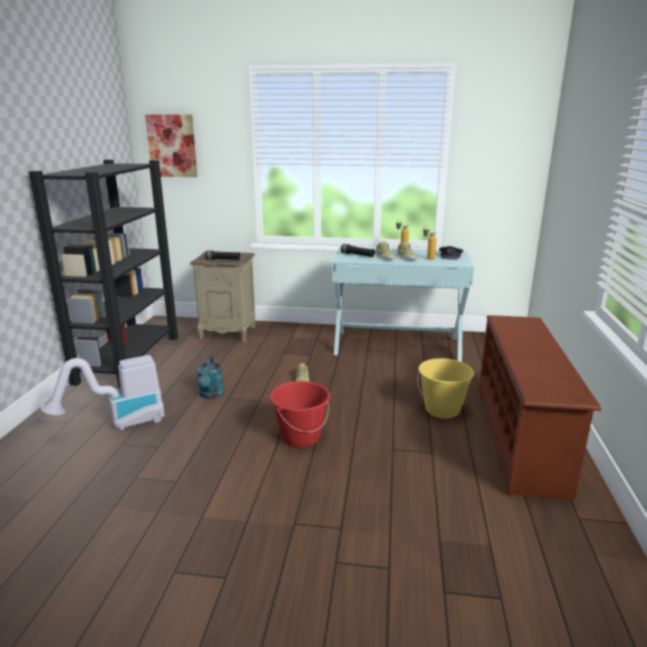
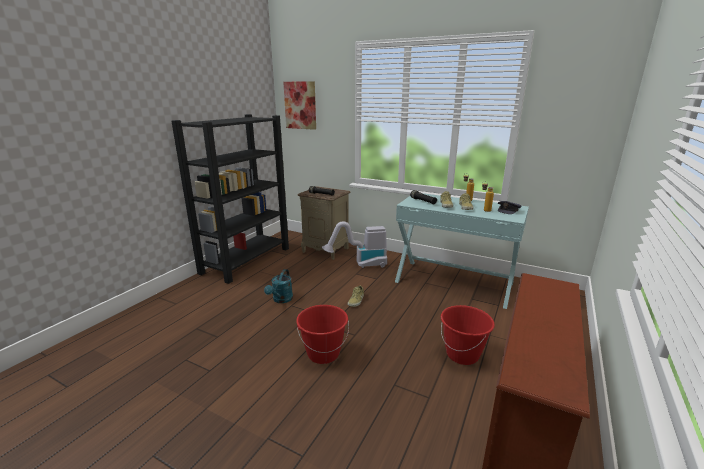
camera: 20 degrees right, 0 degrees up
vacuum cleaner [40,355,165,430] -> vacuum cleaner moved to [322,221,387,268]
yellow bucket [417,358,474,418] -> red bucket [441,305,495,365]

